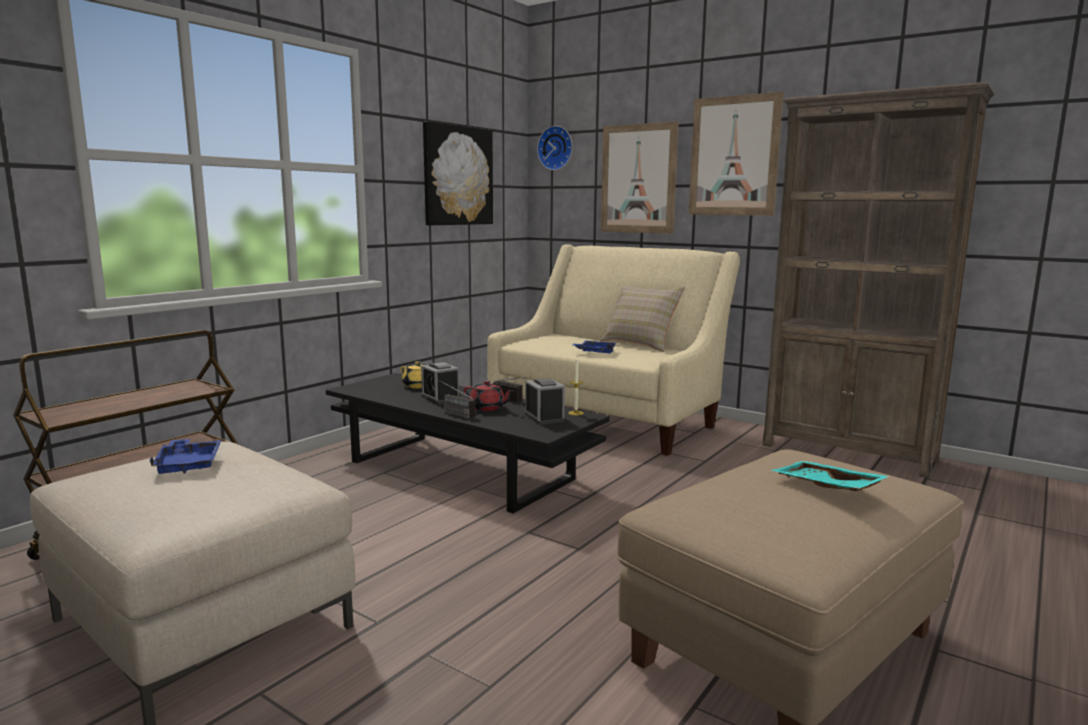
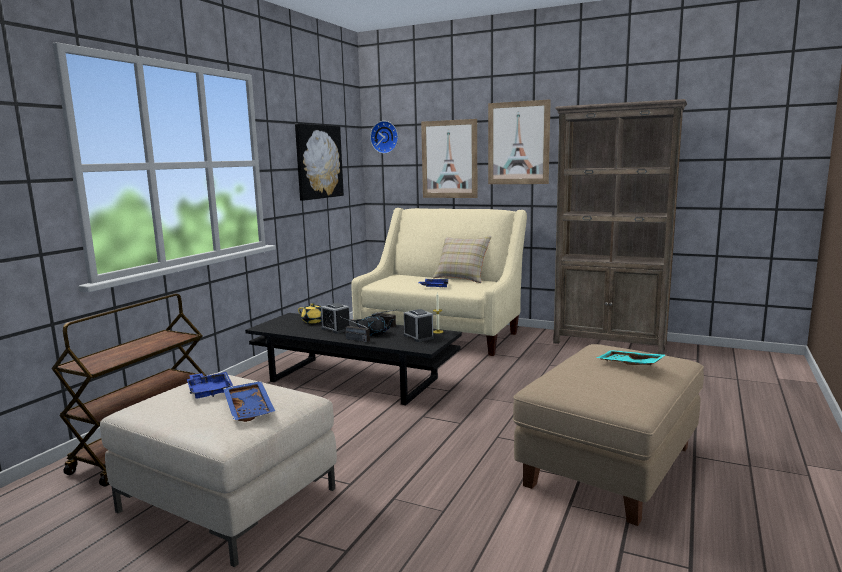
camera: 10 degrees left, 0 degrees up
red teapot [464,381,514,411] -> black teapot [356,314,395,336]
none -> blue tray [223,381,275,422]

